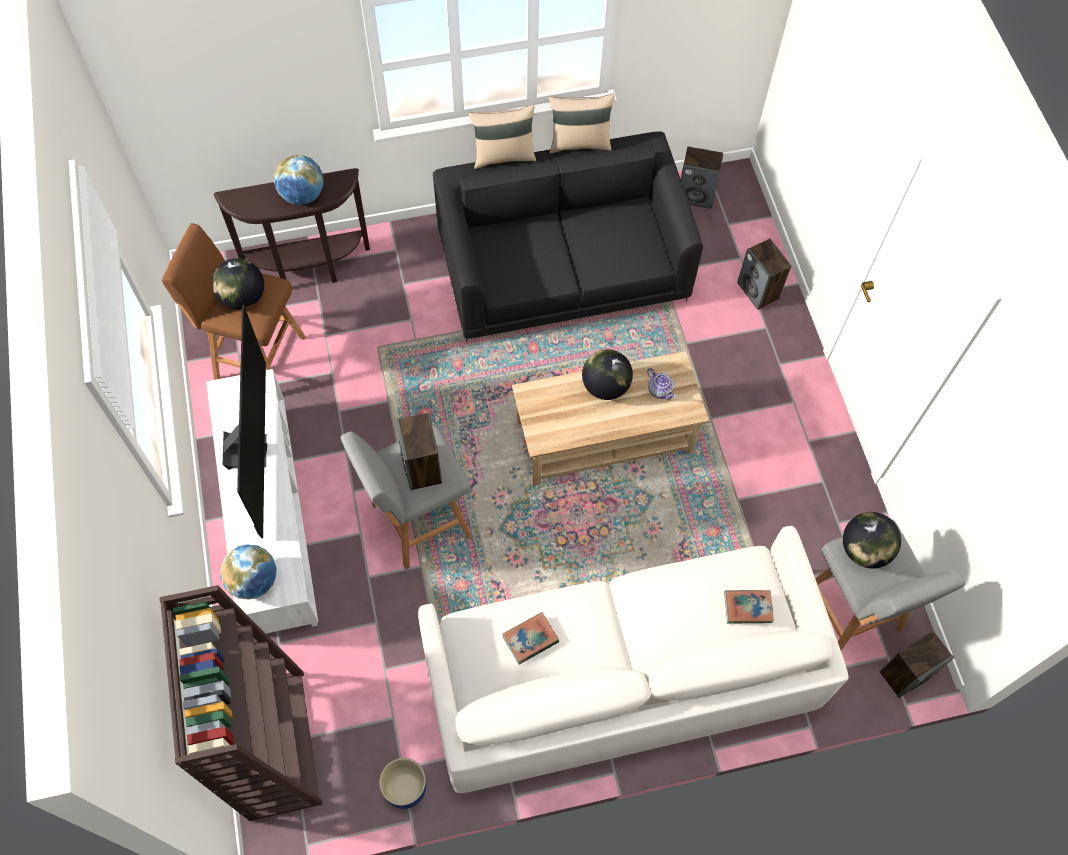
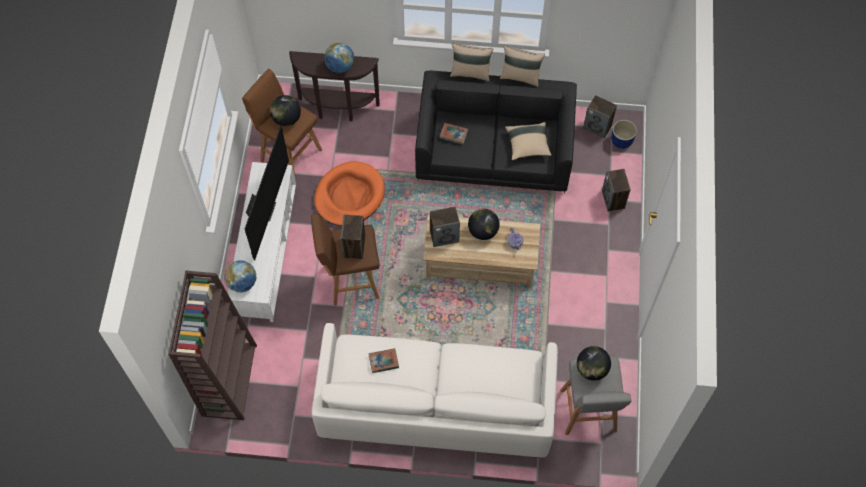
camera: 20 degrees right, 0 degrees up
grey stool [341,425,472,570] -> brown stool [311,214,380,306]
blue planter [379,758,426,809] -> blue planter moved to [611,120,637,149]
book [724,590,774,624] -> book moved to [440,123,468,145]
speaker [880,631,954,698] -> speaker moved to [430,207,460,247]
none -> orange dog bed [314,161,385,226]
none -> beige pillow [505,122,552,160]

